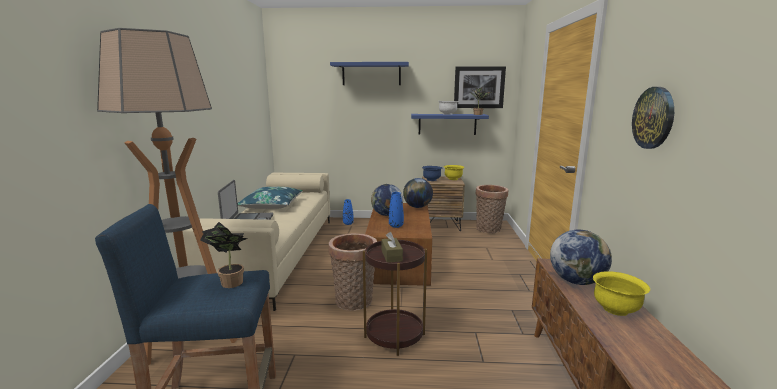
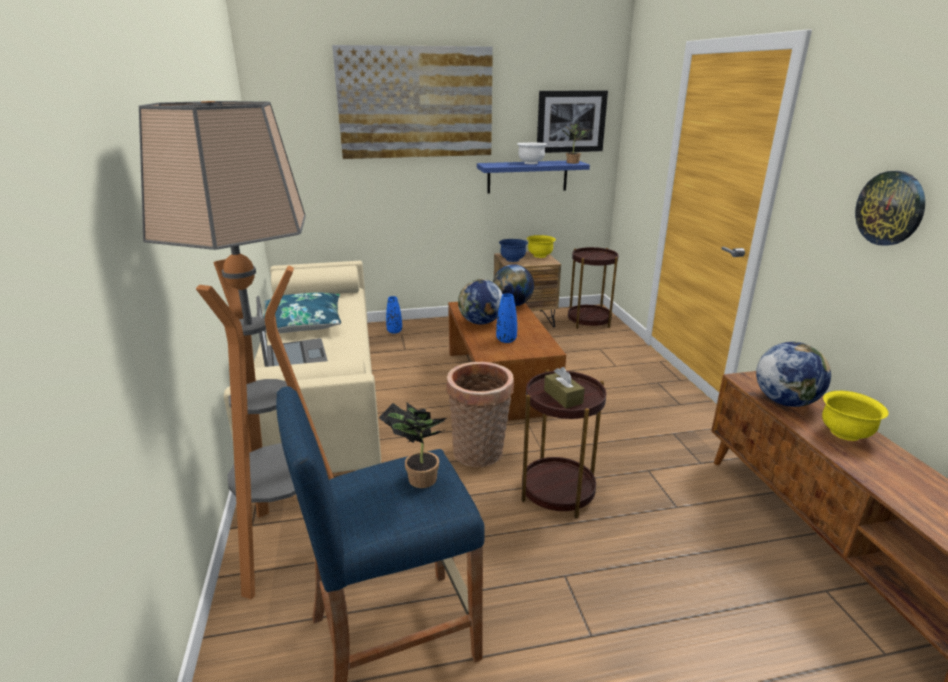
camera: 15 degrees left, 10 degrees up
blue shelf [330,62,409,85] -> picture [332,45,493,159]
basket [476,185,508,233] -> brown side table [568,247,618,329]

